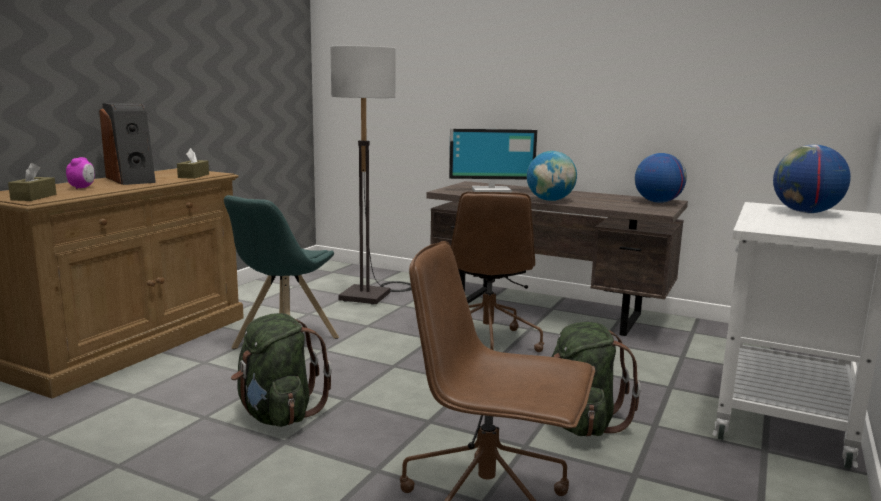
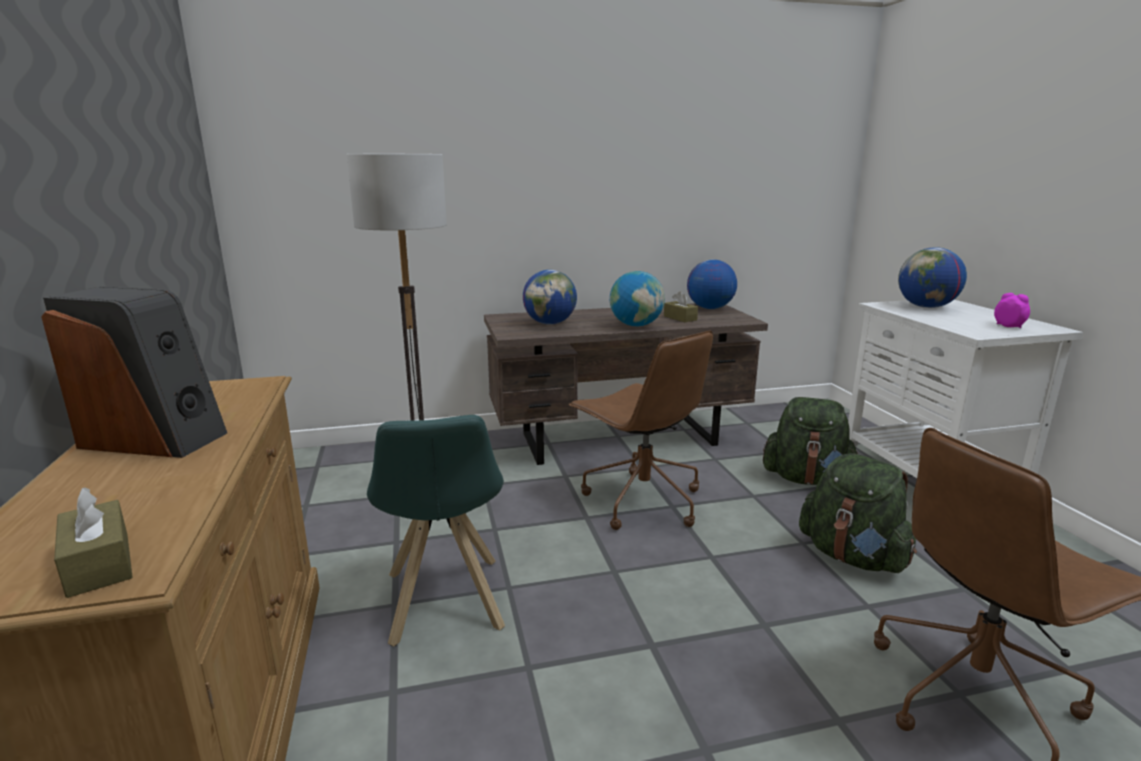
camera: 40 degrees left, 5 degrees up
alarm clock [66,157,95,189] -> alarm clock moved to [994,293,1030,328]
brown tissue box [177,148,209,179] -> brown tissue box moved to [664,291,698,322]
green backpack [231,313,332,427] -> green backpack moved to [763,397,858,485]
monitor [449,128,537,193] -> globe [523,270,577,325]

